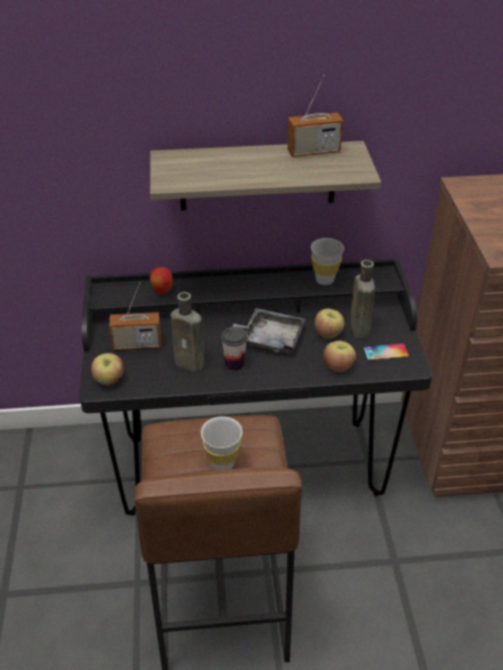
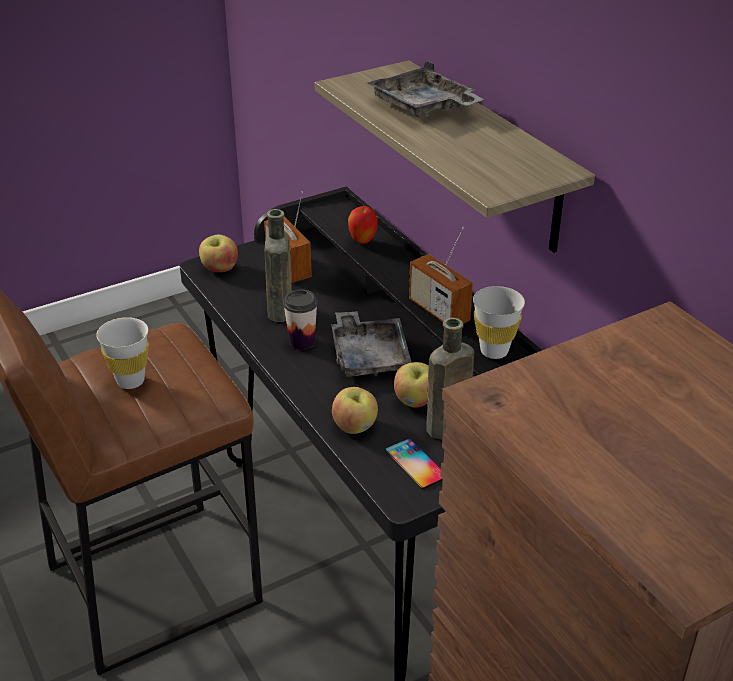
camera: 65 degrees right, 5 degrees down
radio [287,75,343,157] -> radio moved to [409,227,473,324]
none -> grey tray [367,60,484,118]

